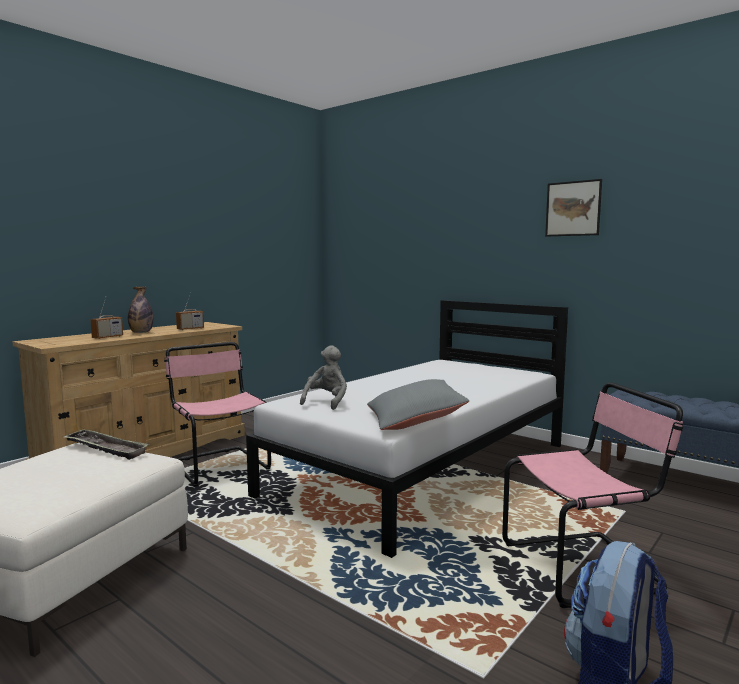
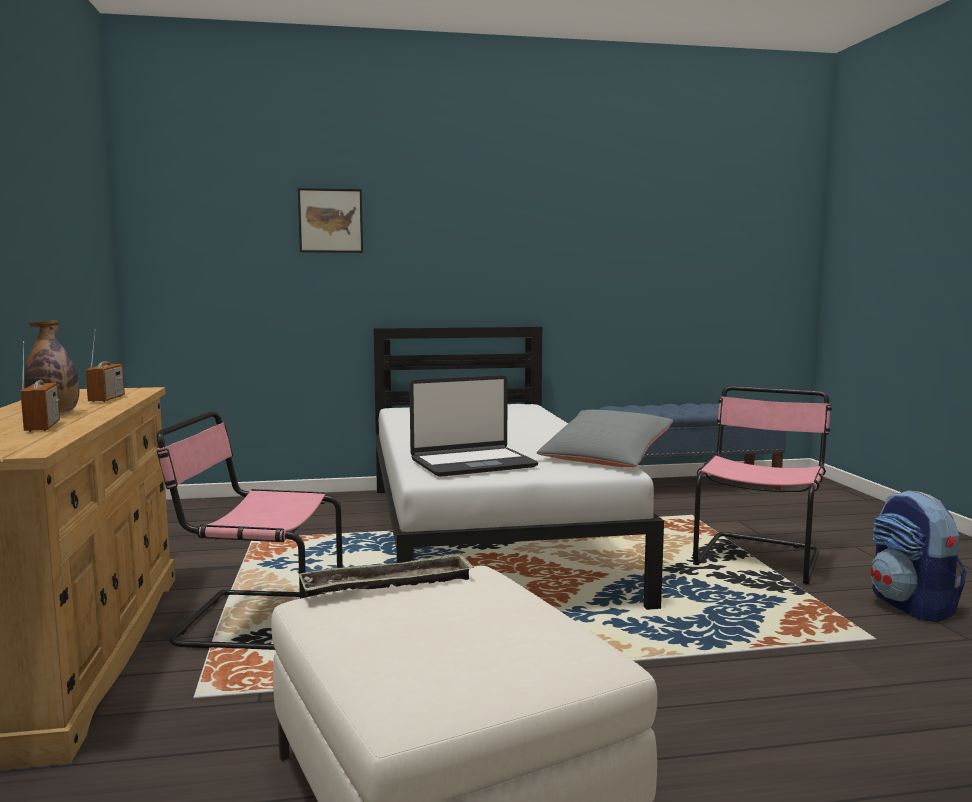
camera: 50 degrees left, 0 degrees up
grey plush toy [300,345,347,410] -> laptop [409,375,538,477]
picture [545,179,602,237] -> picture moved to [298,188,363,253]

